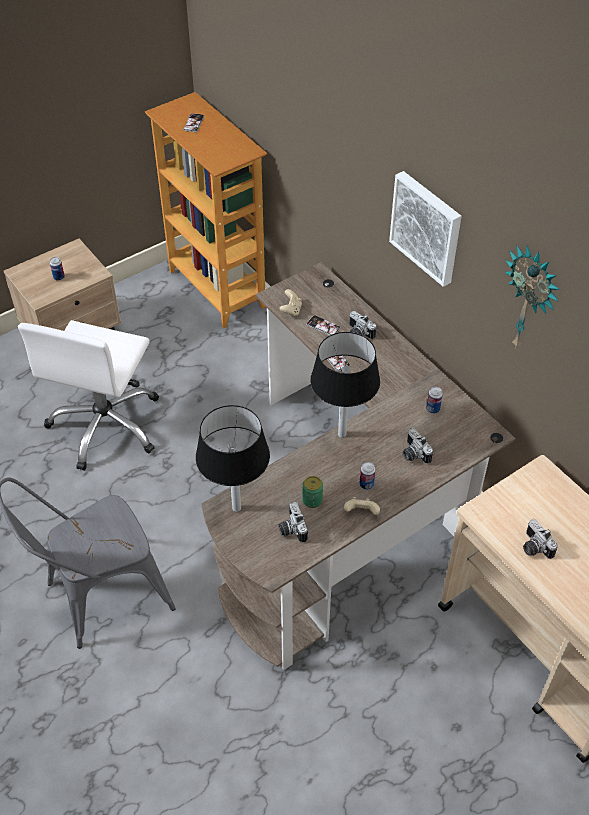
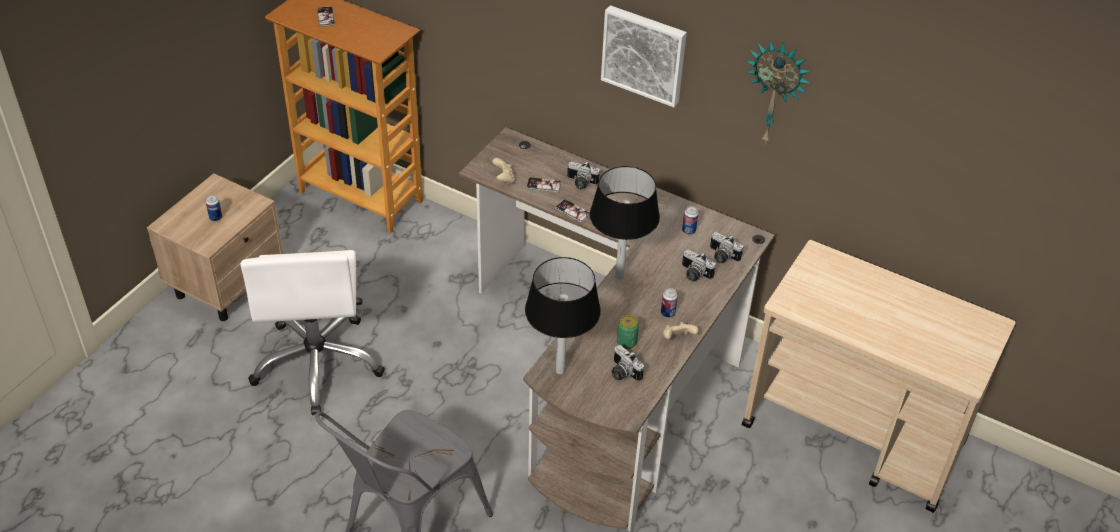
camera: 25 degrees left, 5 degrees down
camera [523,519,558,559] -> camera moved to [710,232,743,263]

